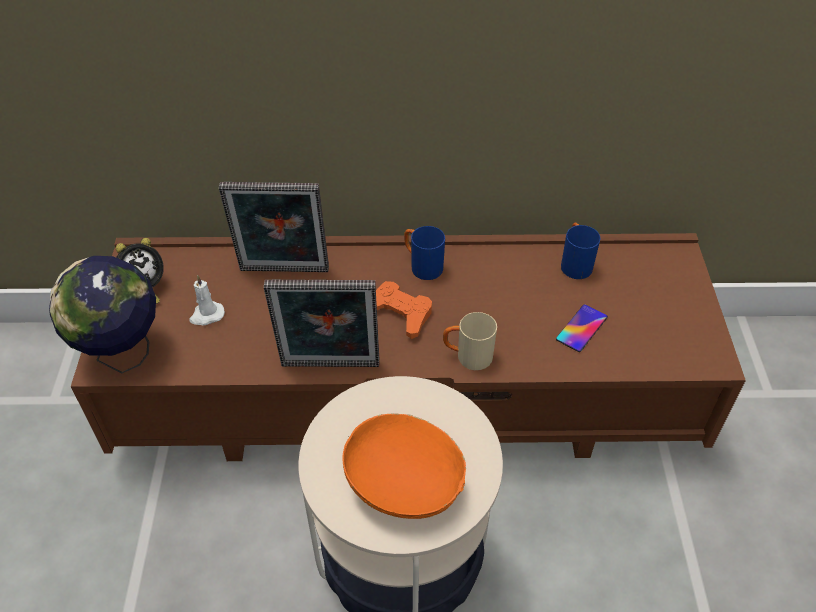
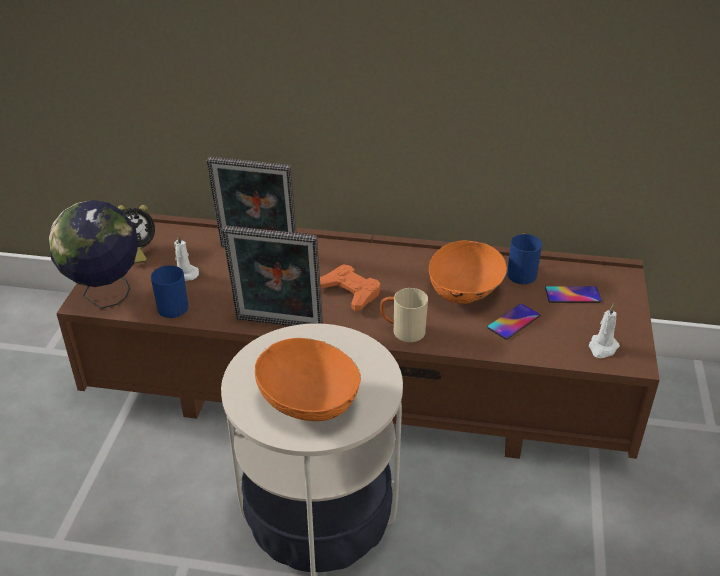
camera: 10 degrees right, 10 degrees down
blue mug [404,226,445,280] -> blue mug moved to [151,265,189,318]
none -> orange bowl [429,241,507,304]
none -> phone [545,286,602,303]
none -> white candle [589,304,620,358]

